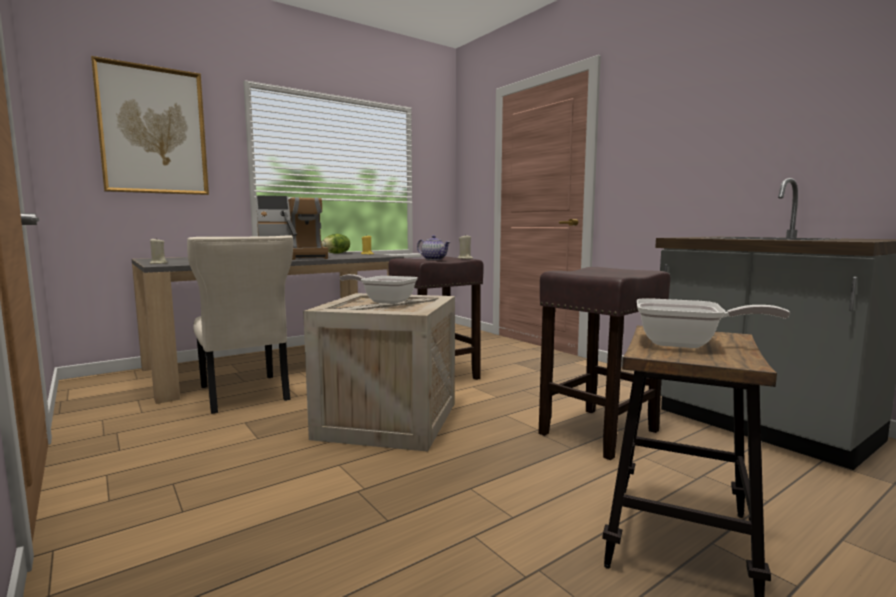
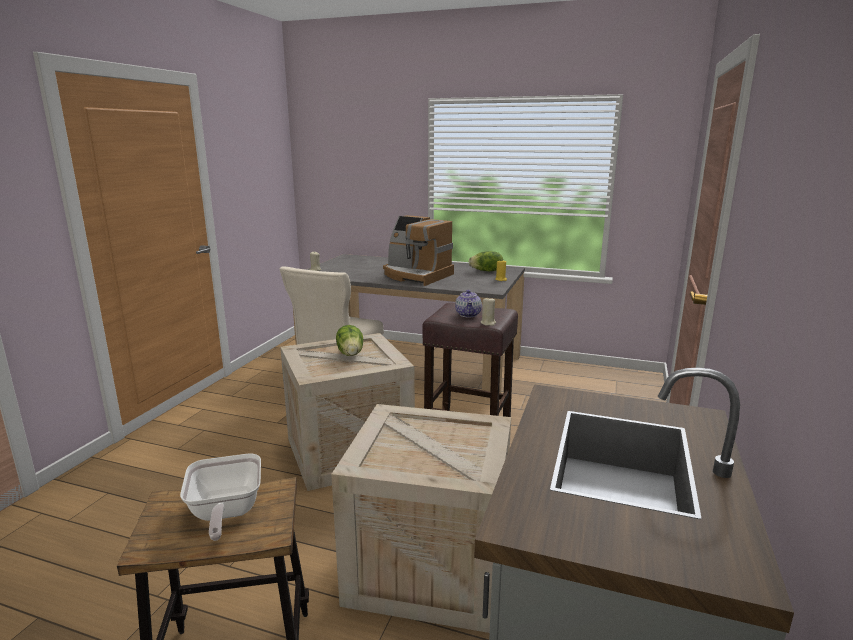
camera: 55 degrees right, 10 degrees up
picture [91,56,209,195] -> none
frying pan [340,274,418,304] -> lettuce [336,325,363,356]
brown stool [539,267,671,460] -> crate [331,404,511,633]

